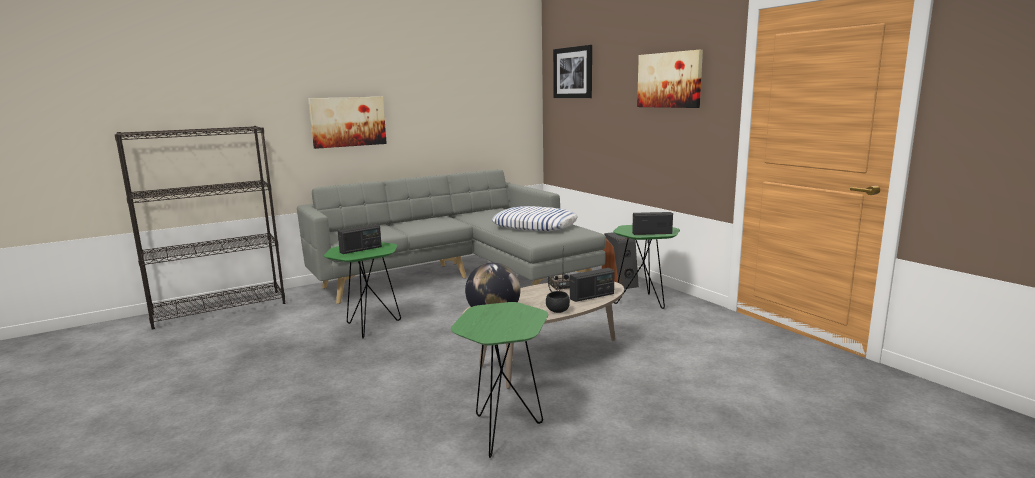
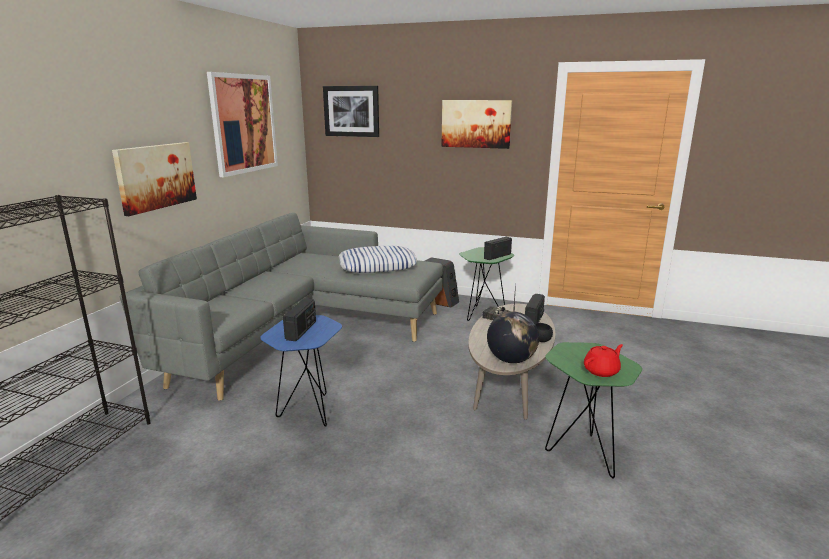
camera: 40 degrees left, 5 degrees up
green side table [324,242,401,338] -> blue side table [260,315,342,427]
none -> picture [207,72,278,177]
none -> red teapot [584,344,623,377]

